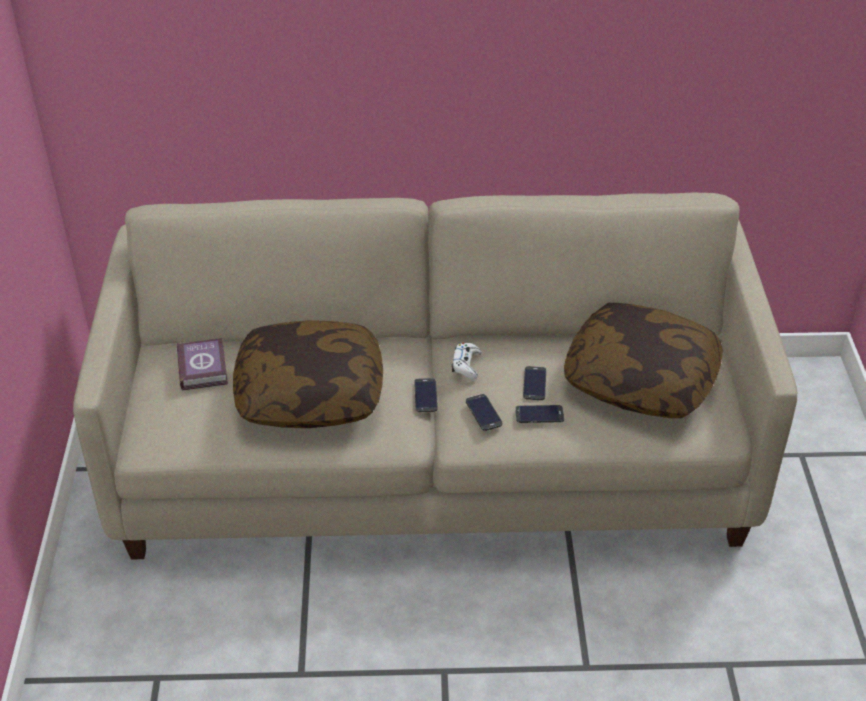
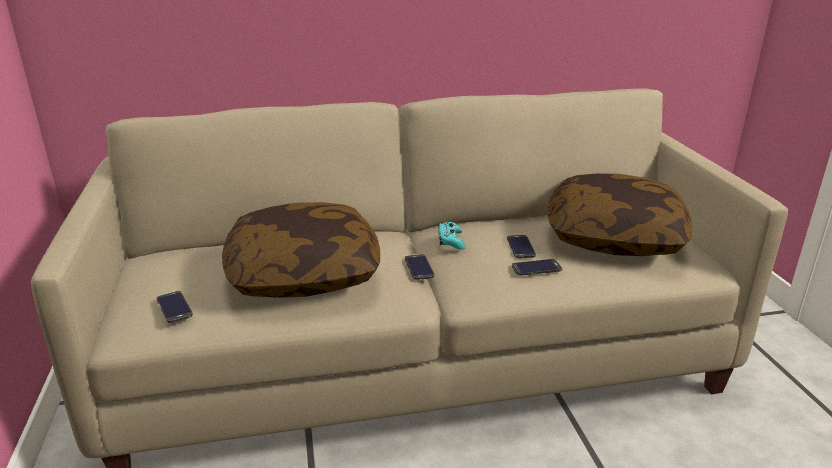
camera: 10 degrees left, 15 degrees down
book [176,338,228,391] -> none
white game controller [452,342,482,379] -> turquoise game controller [438,222,465,250]
phone [466,394,502,431] -> phone moved to [157,291,193,323]

